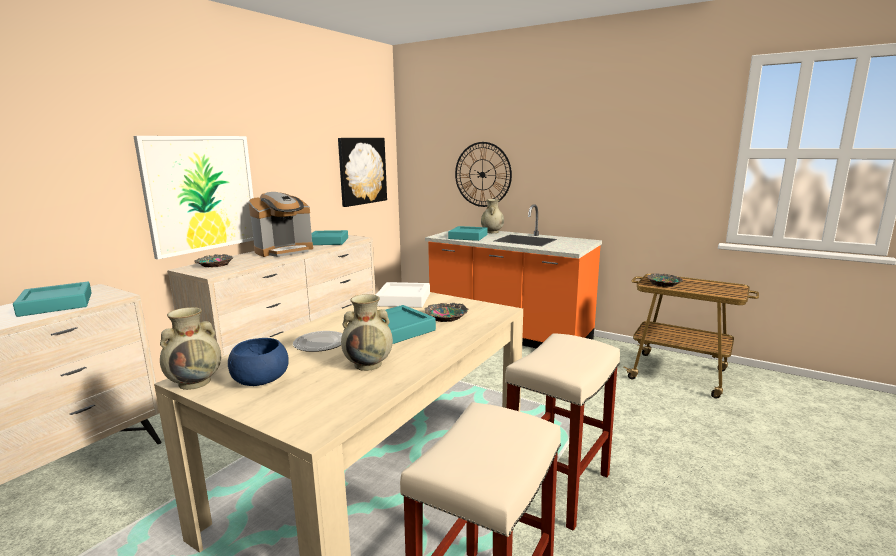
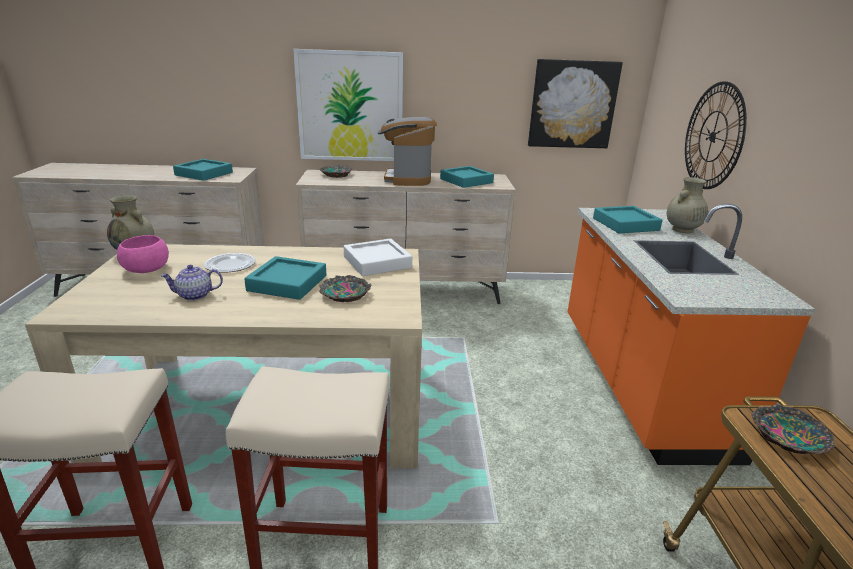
camera: 55 degrees right, 10 degrees up
blue bowl [228,338,289,386] -> pink bowl [117,235,169,273]
coffee machine [248,192,313,257] -> coffee machine turned 75 degrees clockwise [377,117,437,186]
beige vase [341,294,393,371] -> teapot [160,265,223,301]

